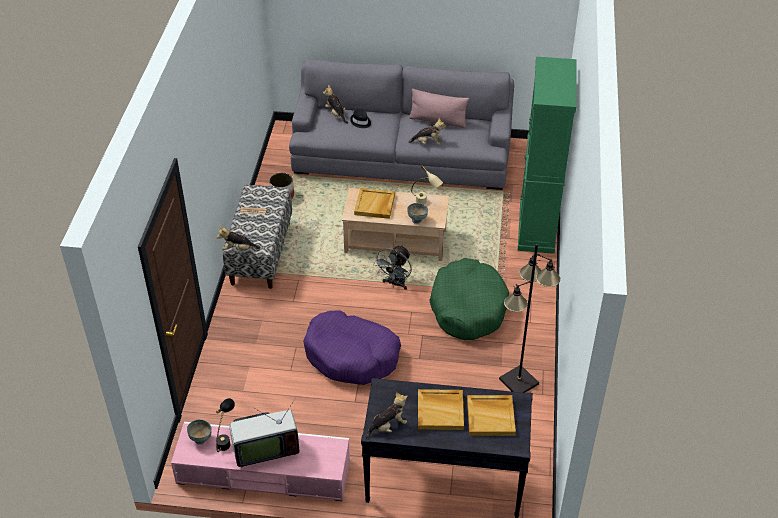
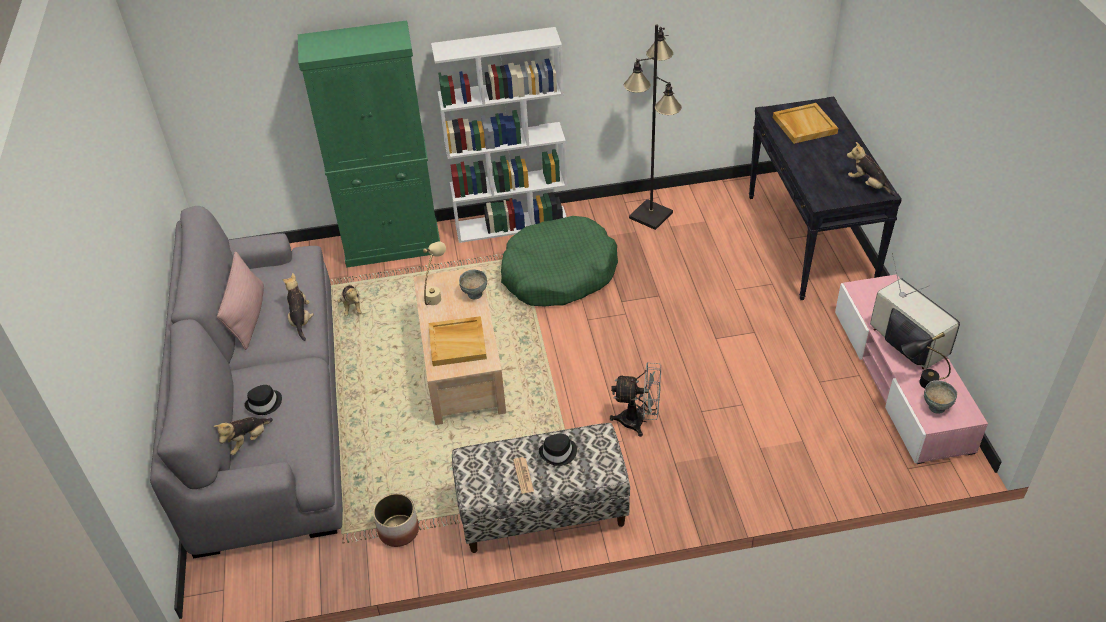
camera: 105 degrees left, 0 degrees up
plush toy [217,226,261,250] -> plush toy moved to [337,285,362,316]
purple dog bed [303,310,401,385] -> none
grey fan [373,245,412,290] -> grey fan moved to [610,362,661,437]
beige tray [418,389,464,430] -> none
none -> white bookcase [431,27,567,243]
none -> black hat [539,434,577,466]

